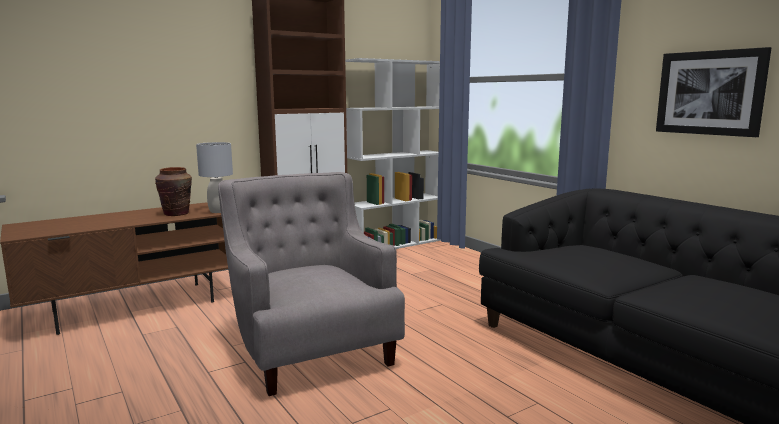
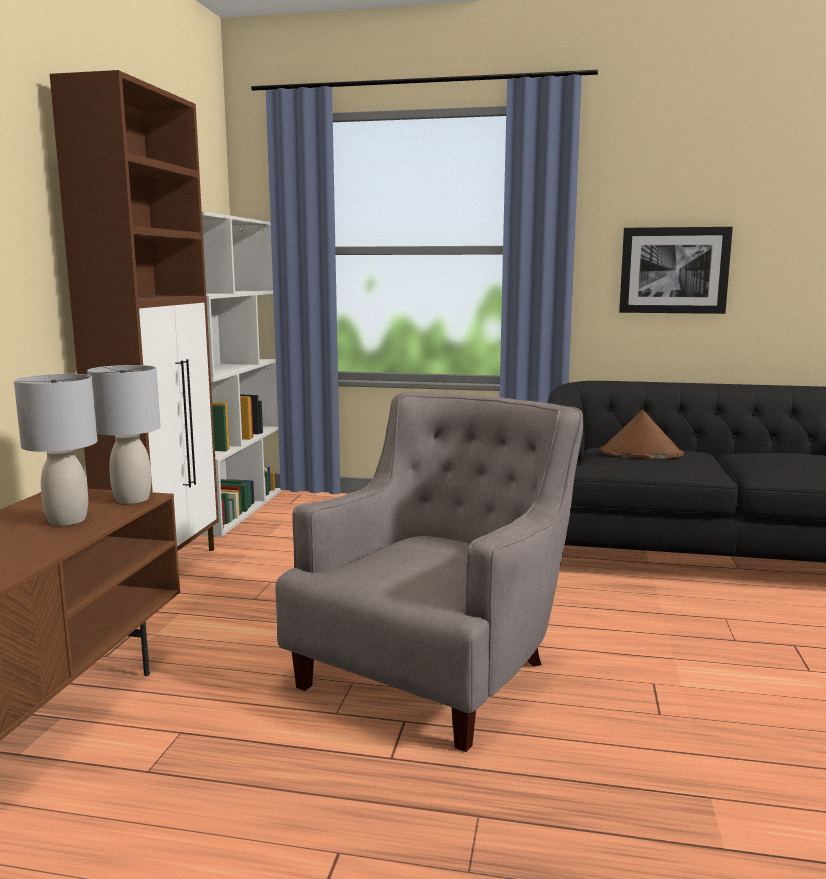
camera: 45 degrees left, 0 degrees up
brown vase [155,167,192,216] -> grey table lamp [14,374,98,526]
grey armchair [218,172,405,396] -> grey armchair turned 105 degrees clockwise [275,392,583,752]
none -> brown hat [600,410,684,459]

